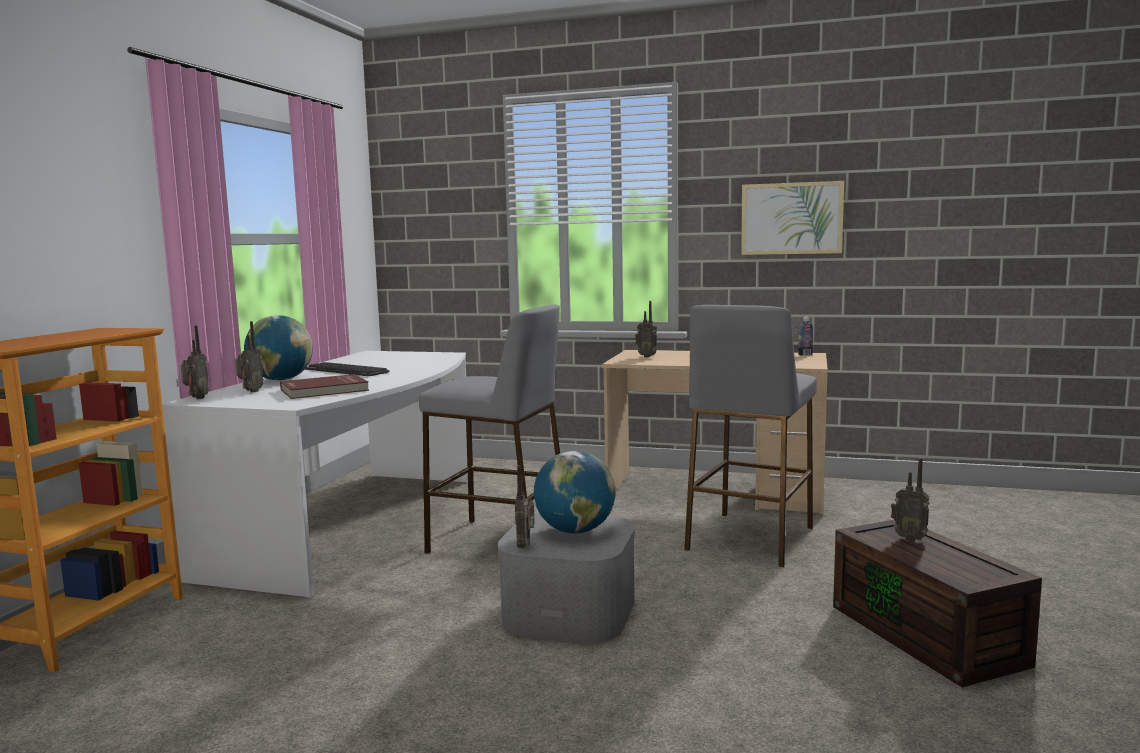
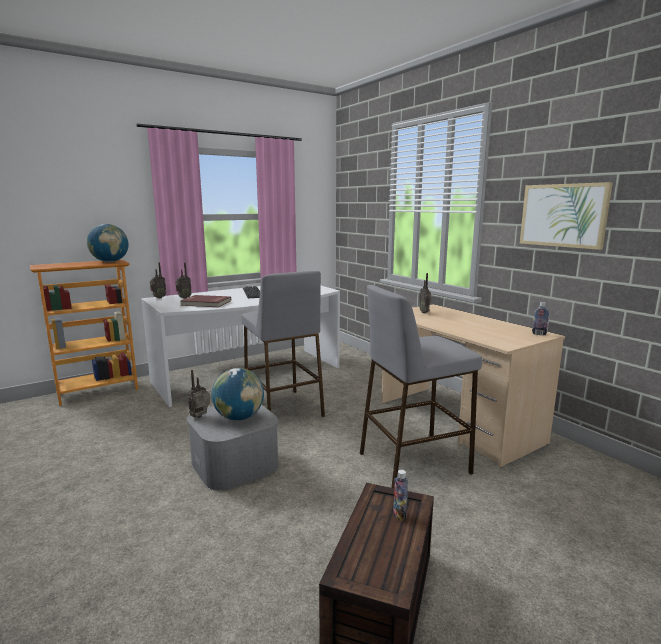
camera: 40 degrees right, 5 degrees up
globe [244,315,313,380] -> globe moved to [87,224,129,262]
radio [891,458,930,541] -> bottle [393,470,408,521]

